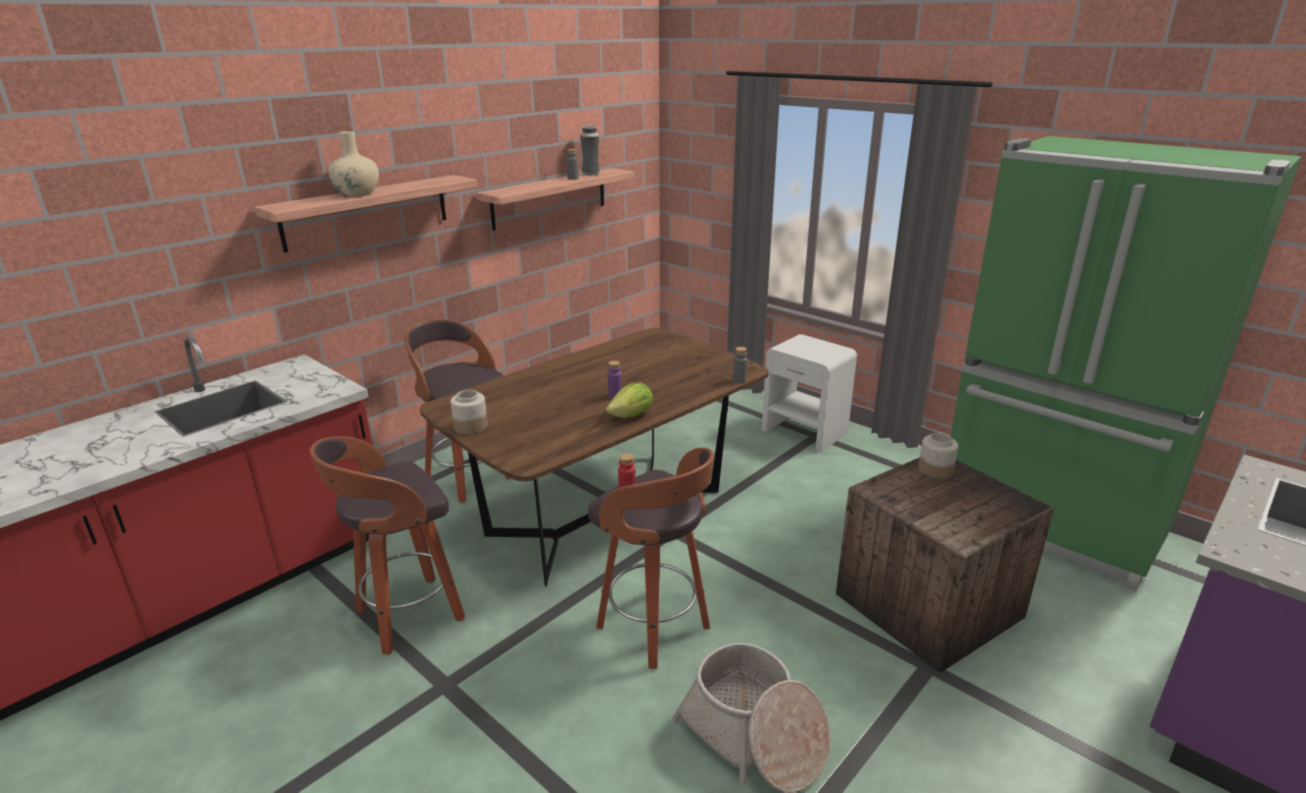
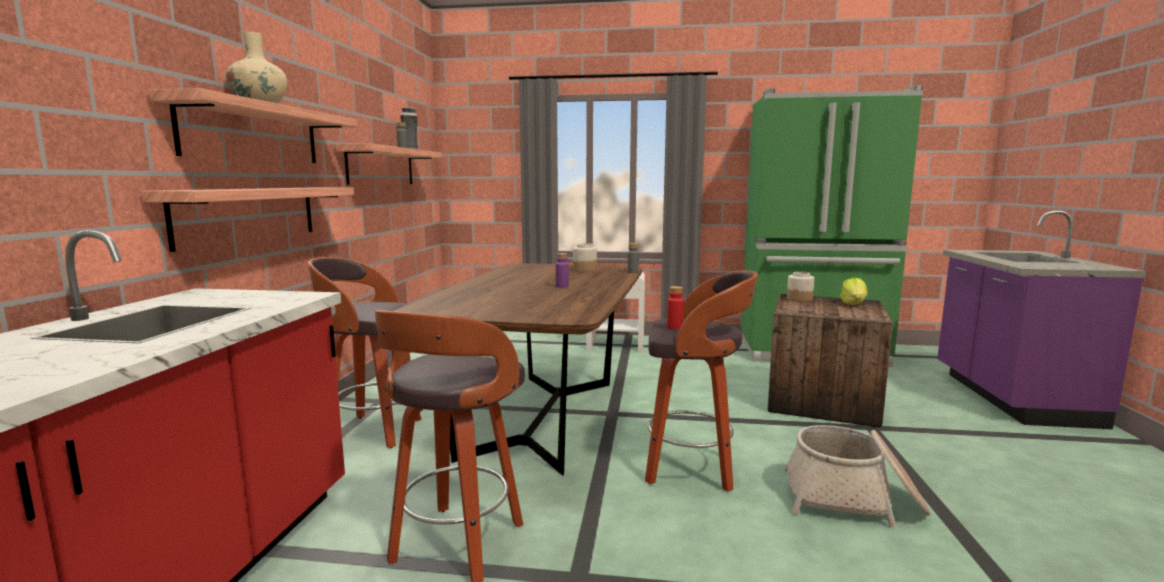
camera: 35 degrees left, 15 degrees down
jar [451,390,488,434] -> jar moved to [573,243,597,272]
lettuce [606,383,653,418] -> lettuce moved to [840,277,868,305]
none -> shelf [141,187,354,252]

